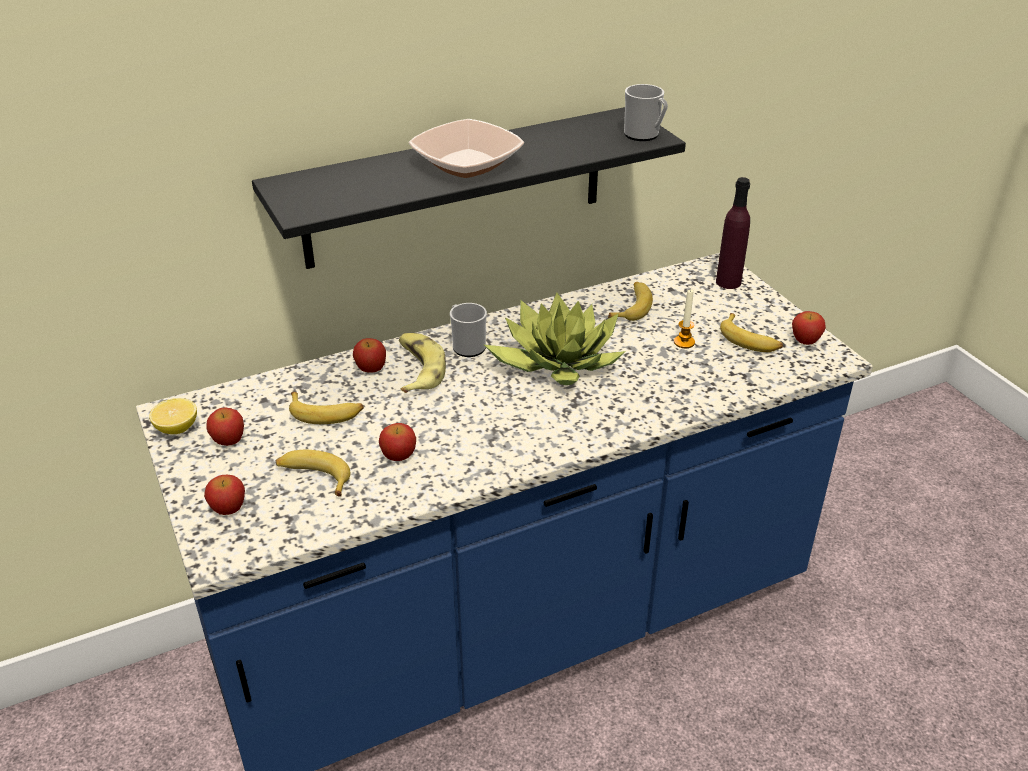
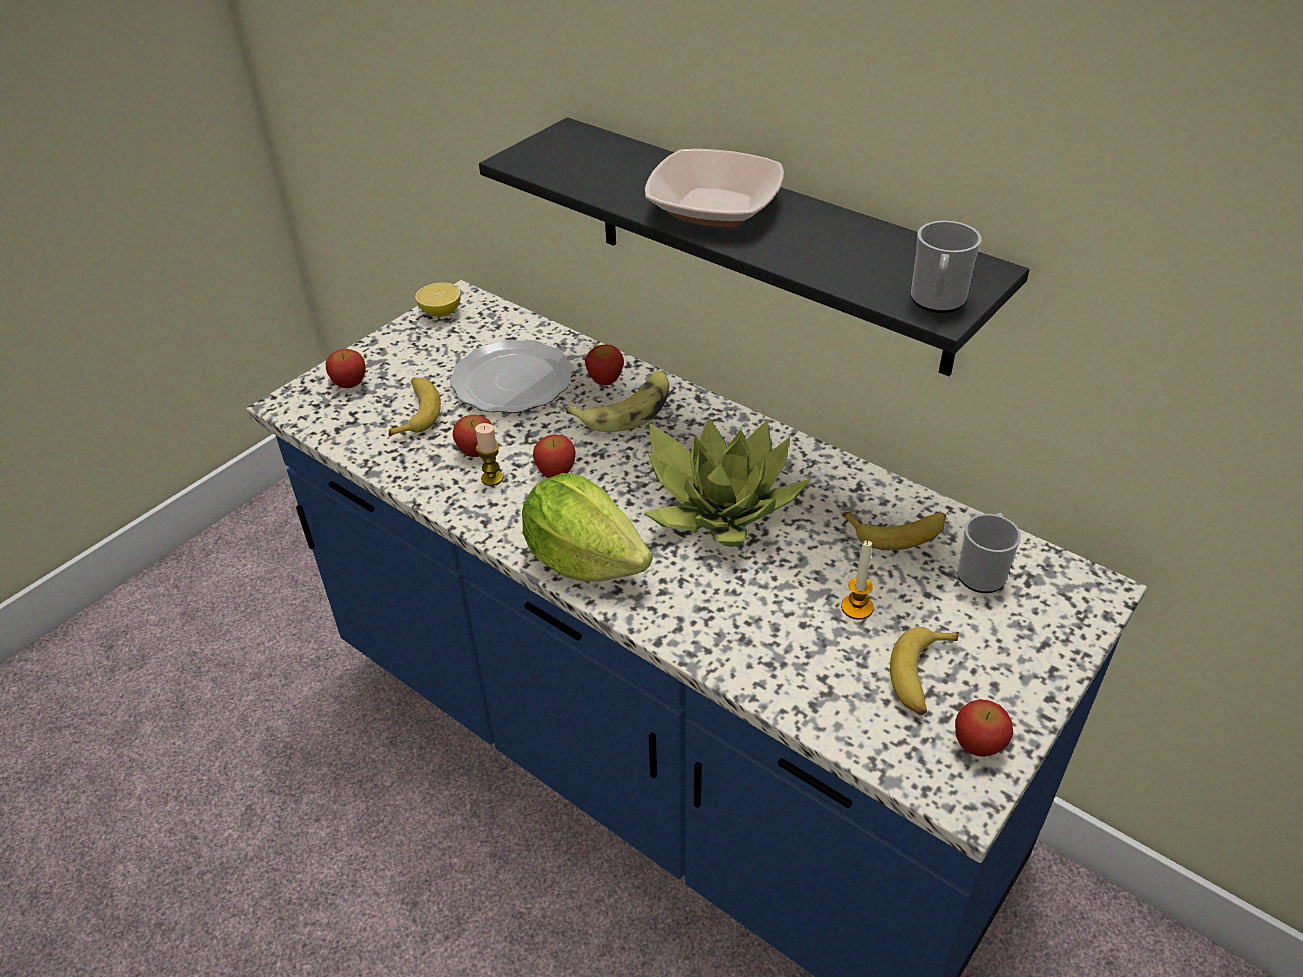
camera: 65 degrees right, 5 degrees up
apple [207,407,244,446] -> apple moved to [533,435,576,478]
banana [289,392,364,424] -> plate [450,340,574,413]
mug [450,303,487,357] -> mug moved to [957,513,1021,593]
purple bottle [716,177,750,289] -> none
none -> candle [475,423,503,486]
none -> lettuce [522,473,653,582]

